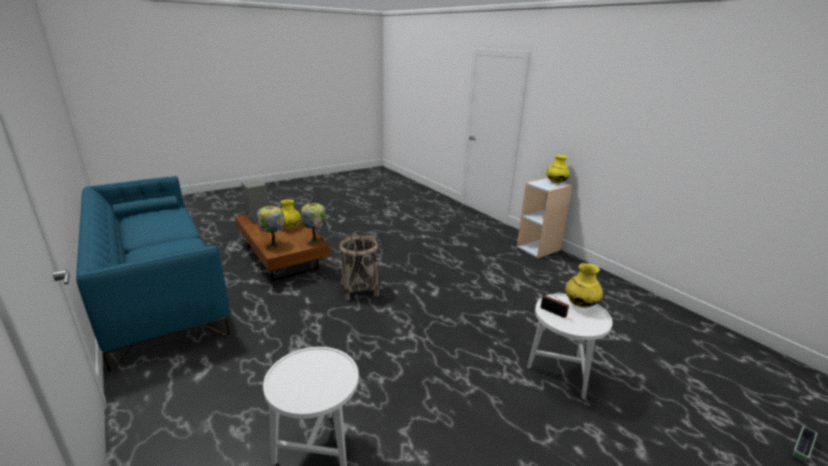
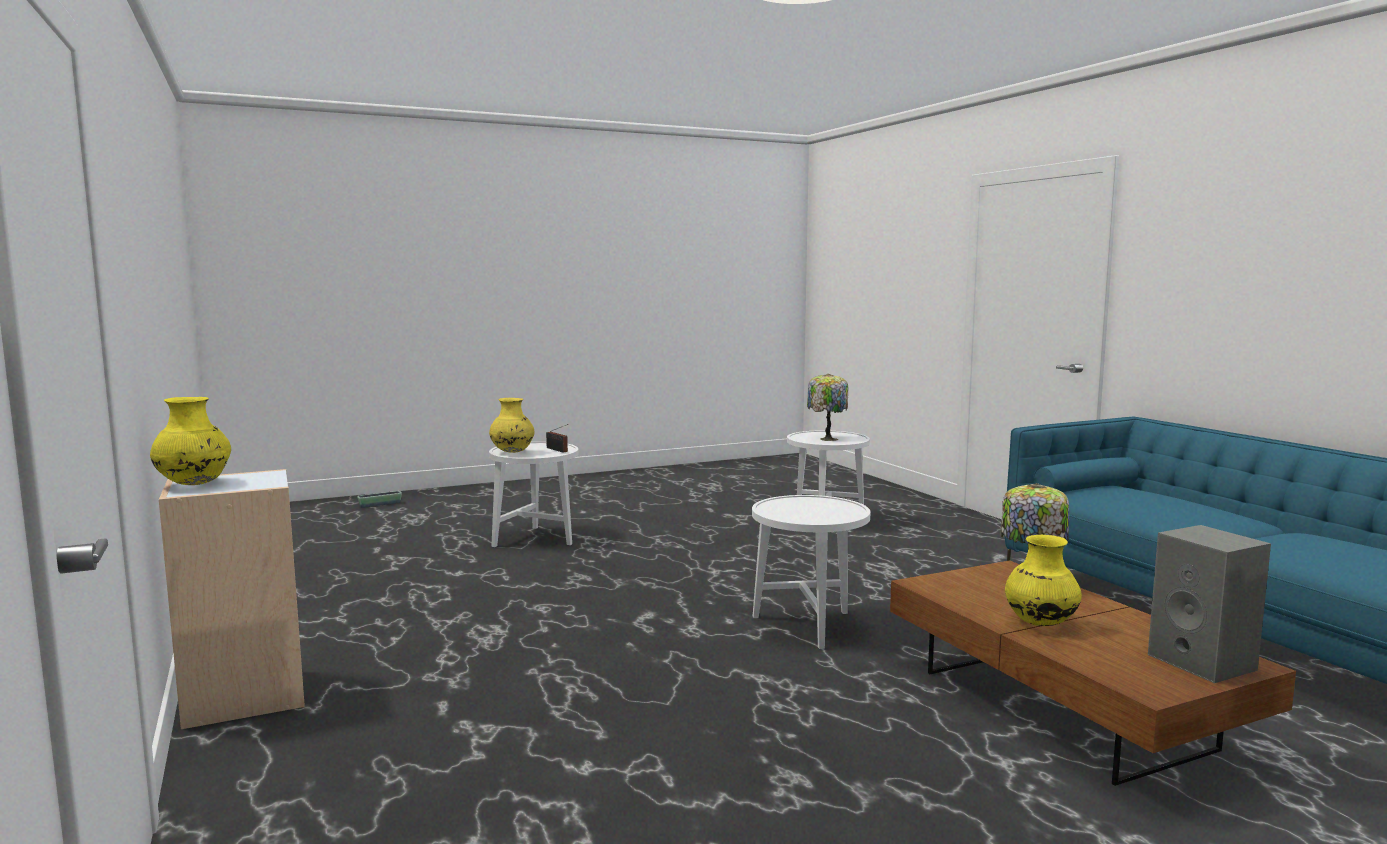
camera: 170 degrees left, 15 degrees down
table lamp [300,203,326,243] -> table lamp moved to [807,374,848,441]
basket [340,235,379,300] -> white side table [752,495,870,649]

